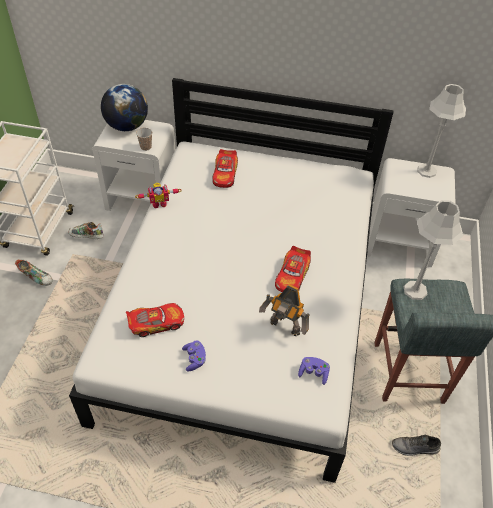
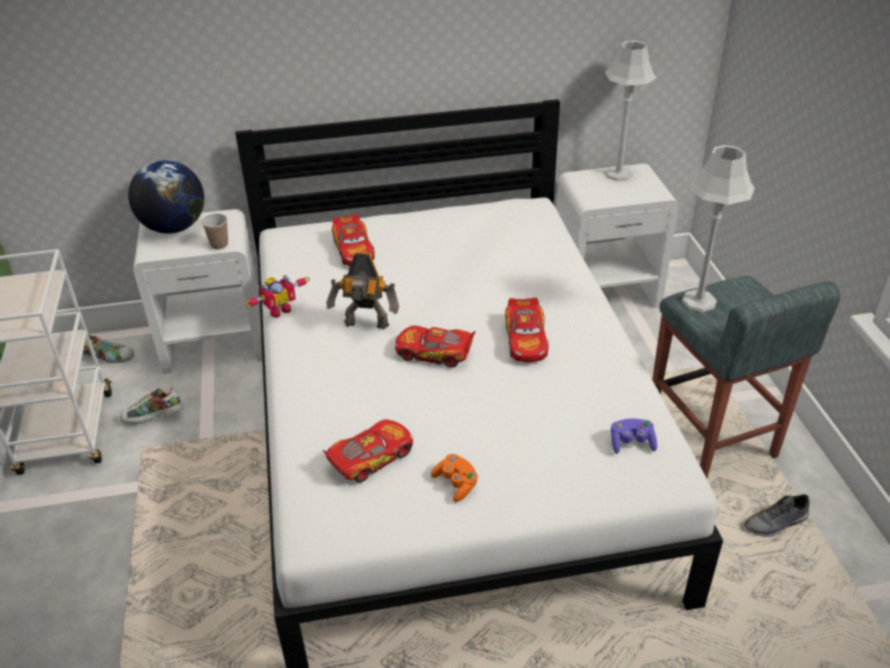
camera: 20 degrees left, 10 degrees down
shoe [15,259,53,286] -> shoe moved to [83,335,134,363]
purple game controller [182,340,206,371] -> orange game controller [431,454,478,502]
toy robot [259,284,310,336] -> toy robot moved to [326,252,399,329]
none -> toy car [395,326,476,368]

